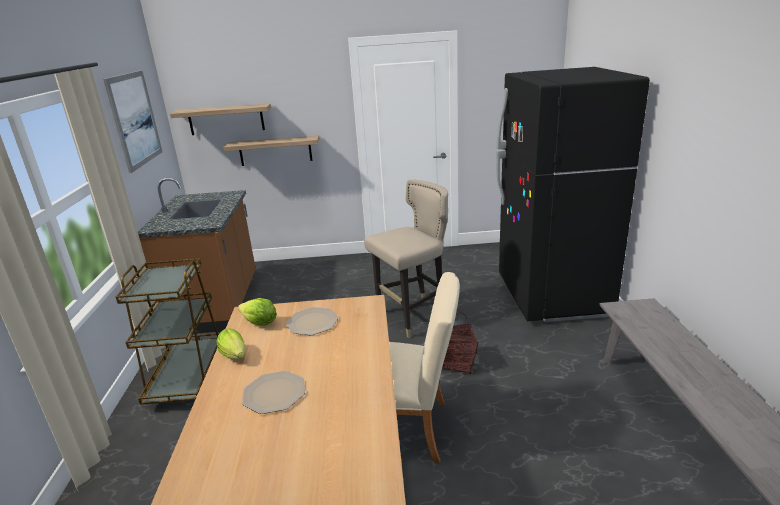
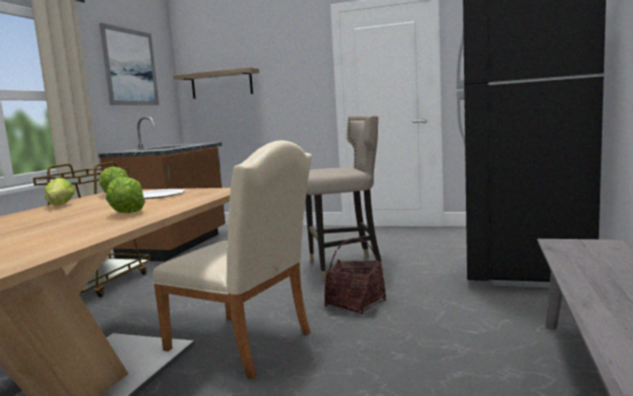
camera: 20 degrees right, 15 degrees down
shelf [224,136,319,166] -> none
plate [242,371,305,414] -> none
none -> lettuce [106,177,145,213]

